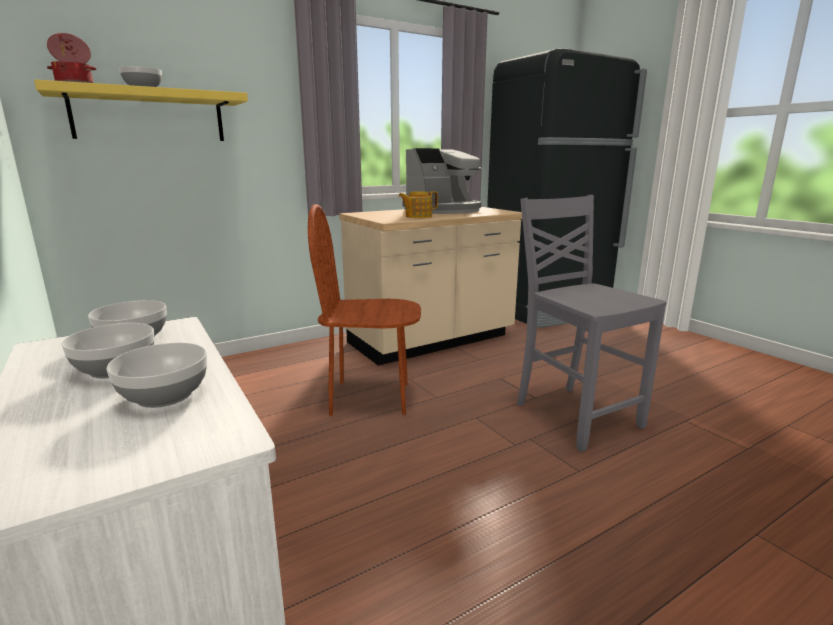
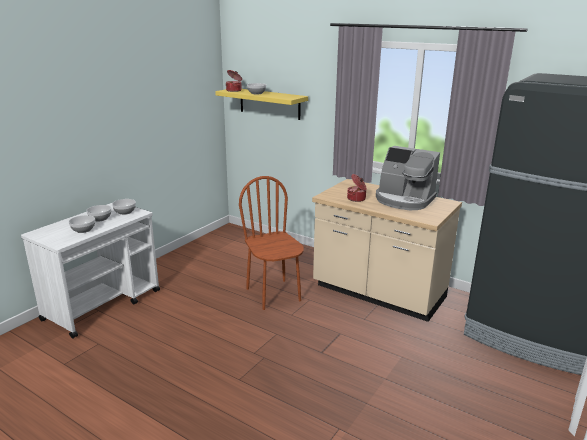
camera: 65 degrees right, 5 degrees up
teapot [399,191,438,218] -> cooking pot [347,174,367,202]
grey chair [517,195,667,452] -> none

